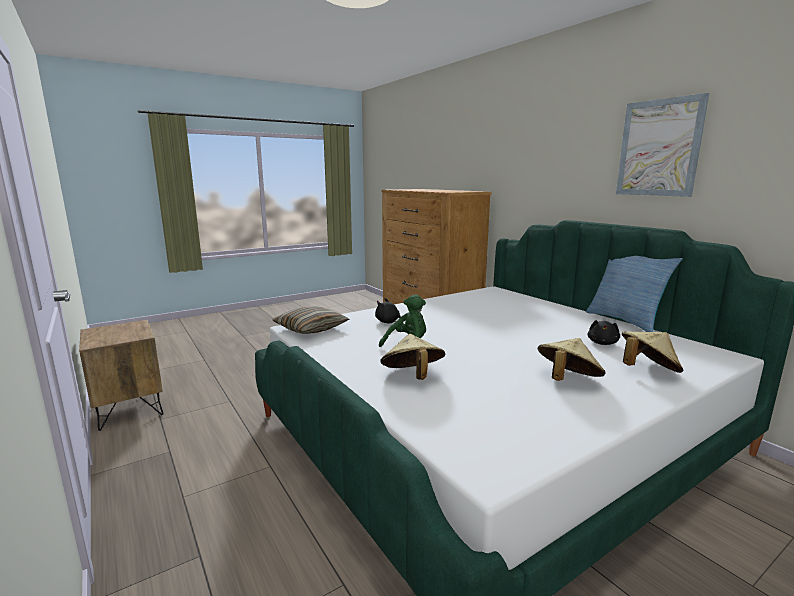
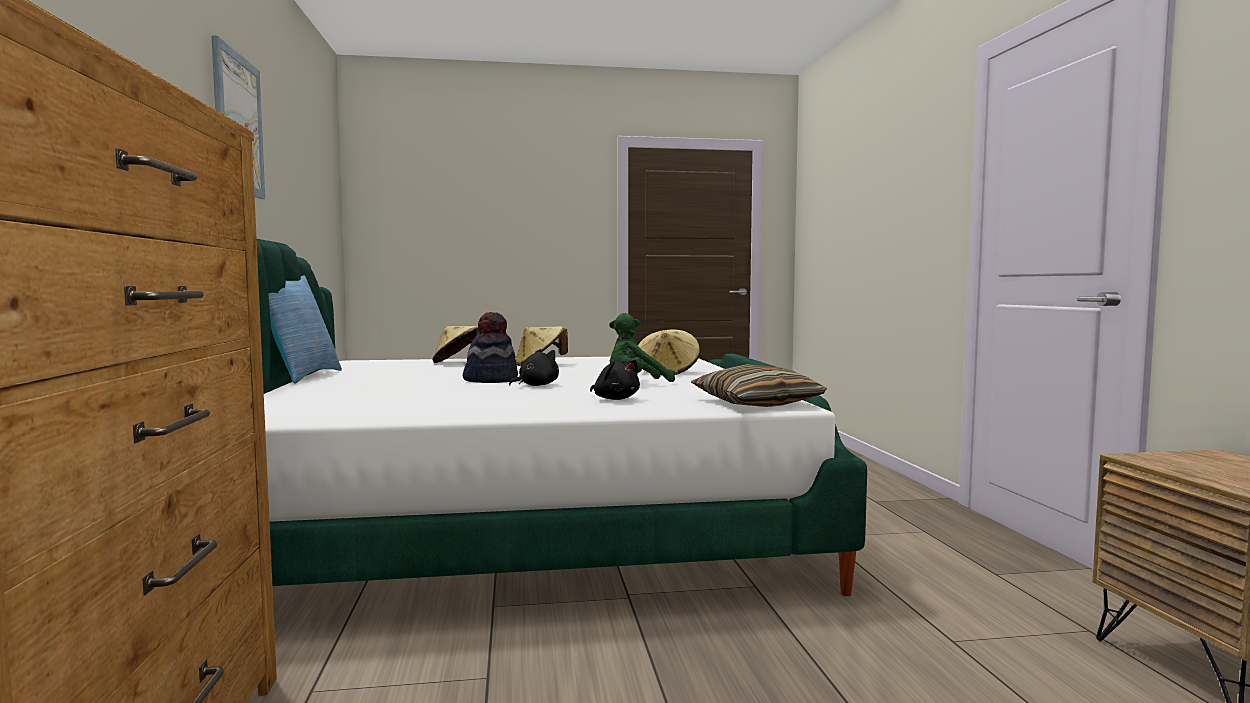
camera: 155 degrees left, 10 degrees down
black plush toy [587,320,620,345] -> black plush toy moved to [509,349,559,386]
none -> hat [463,312,518,383]

